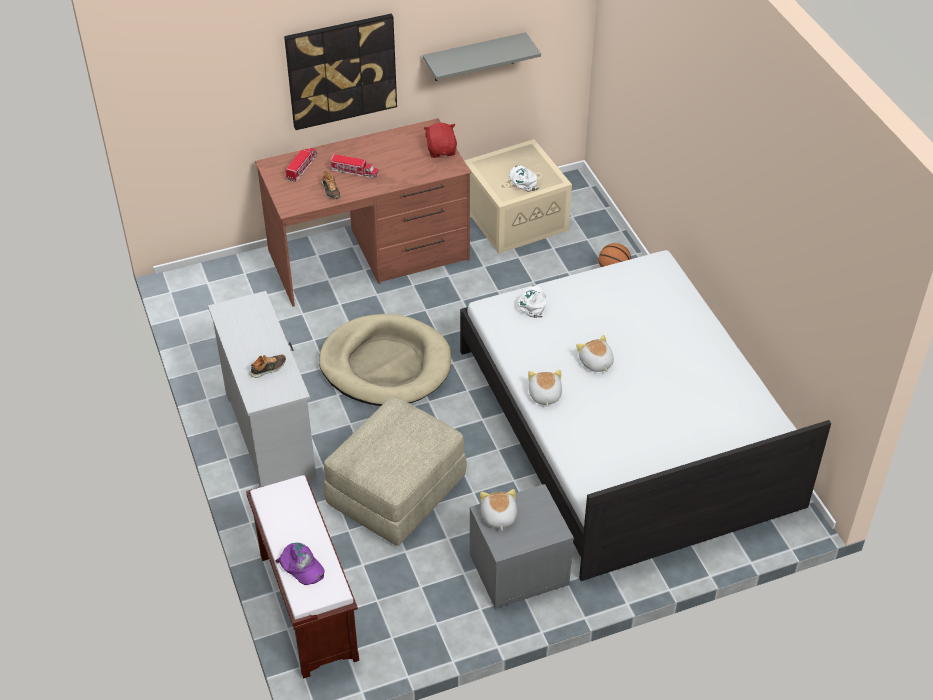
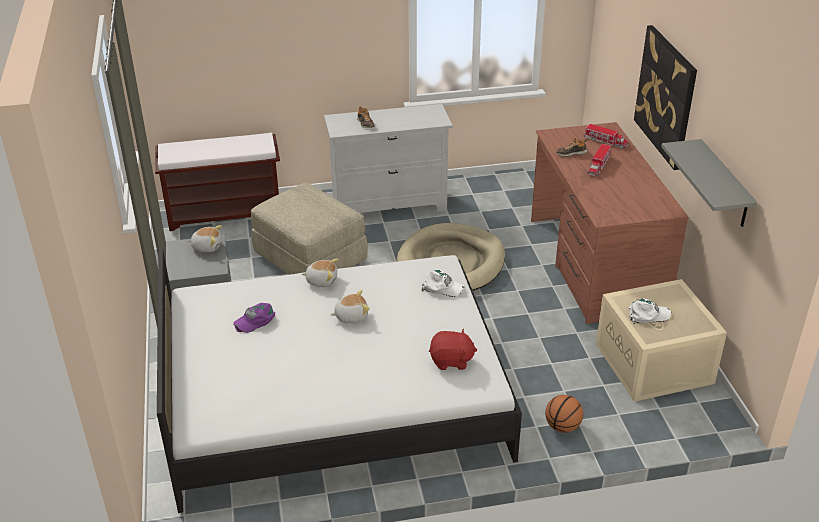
camera: 100 degrees right, 10 degrees down
purple cap [275,543,324,585] -> purple cap moved to [233,303,275,333]
red plush toy [424,123,457,158] -> red plush toy moved to [429,329,477,370]

